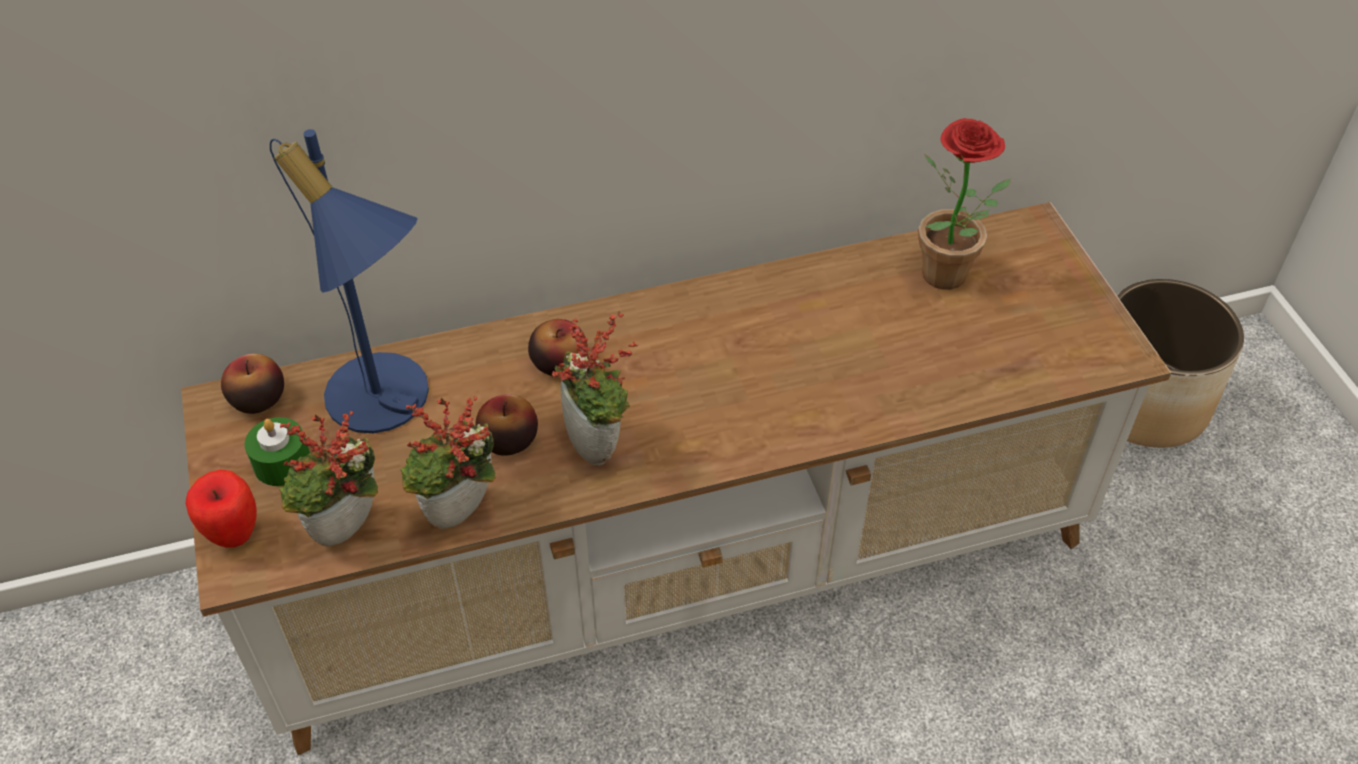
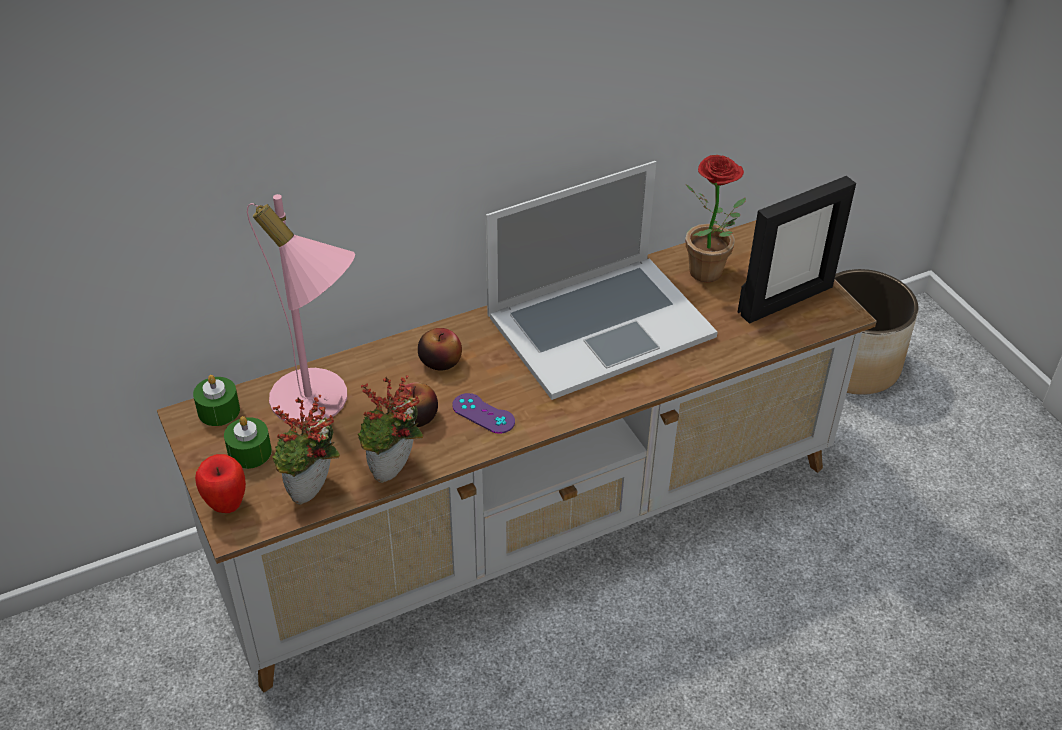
camera: 10 degrees left, 5 degrees down
apple [221,354,284,414] -> green candle [193,375,240,426]
blue table lamp [270,129,429,433] -> pink table lamp [247,194,355,425]
potted plant [552,311,639,465] -> purple game controller [452,393,515,434]
none -> laptop [486,161,717,400]
none -> picture frame [737,176,856,324]

